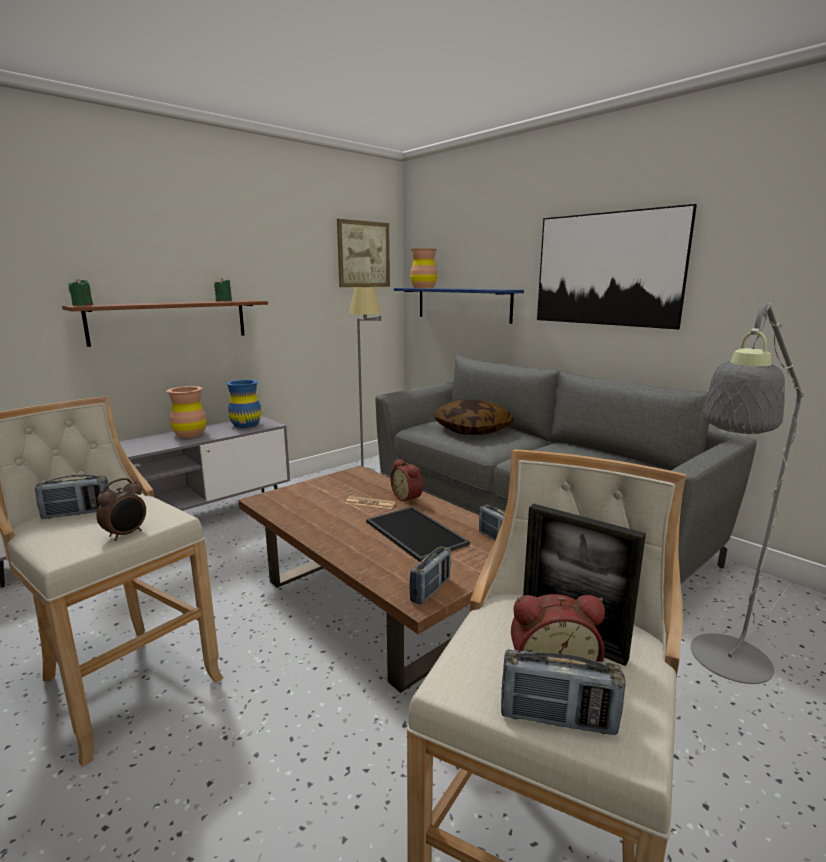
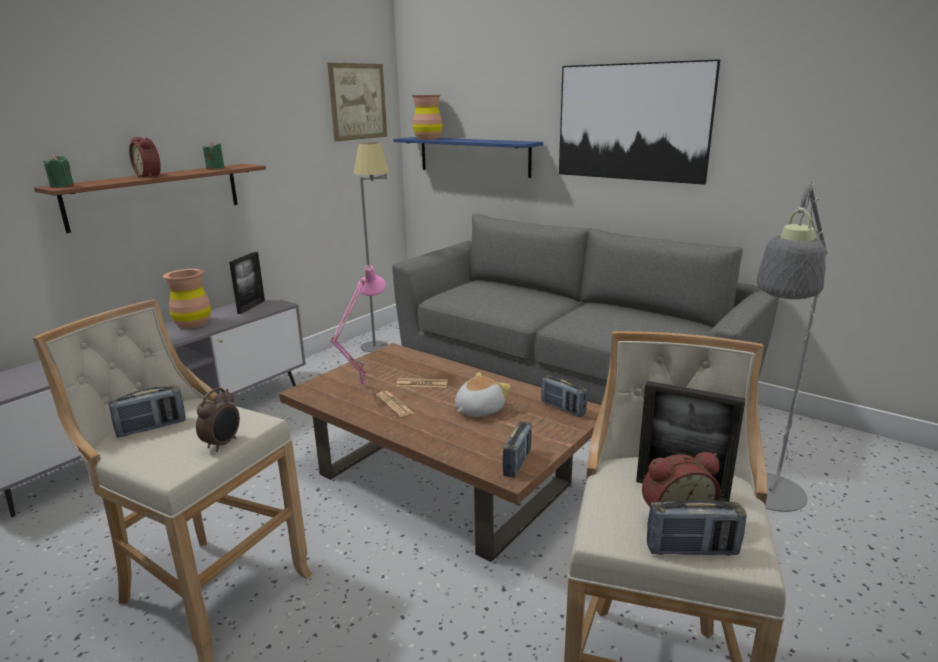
camera: 10 degrees left, 5 degrees up
blue vase [226,380,261,428] -> picture frame [229,252,265,314]
tray [366,506,470,562] -> plush toy [455,372,511,417]
alarm clock [391,459,423,504] -> alarm clock moved to [129,137,161,178]
pillow [433,400,514,435] -> none
none -> pink table lamp [330,265,386,388]
none -> newspaper [376,391,414,417]

